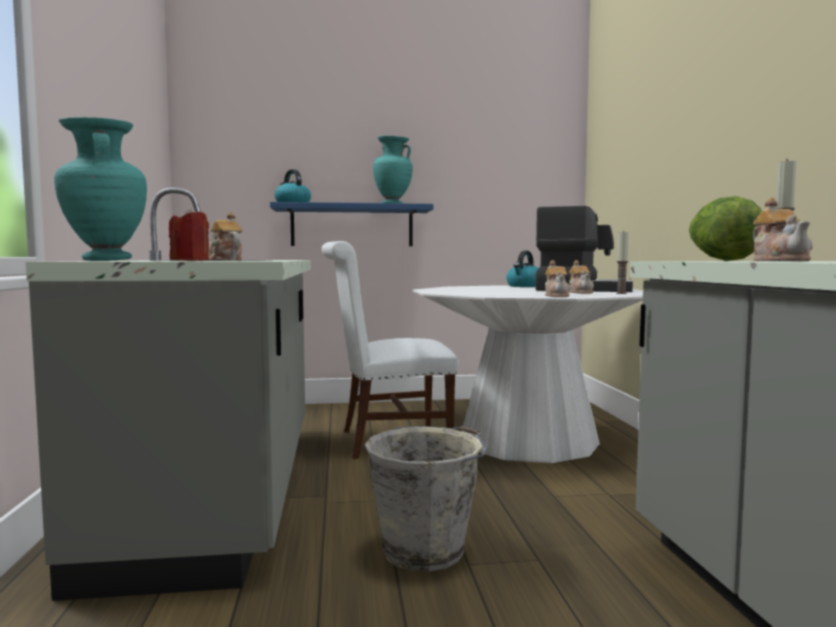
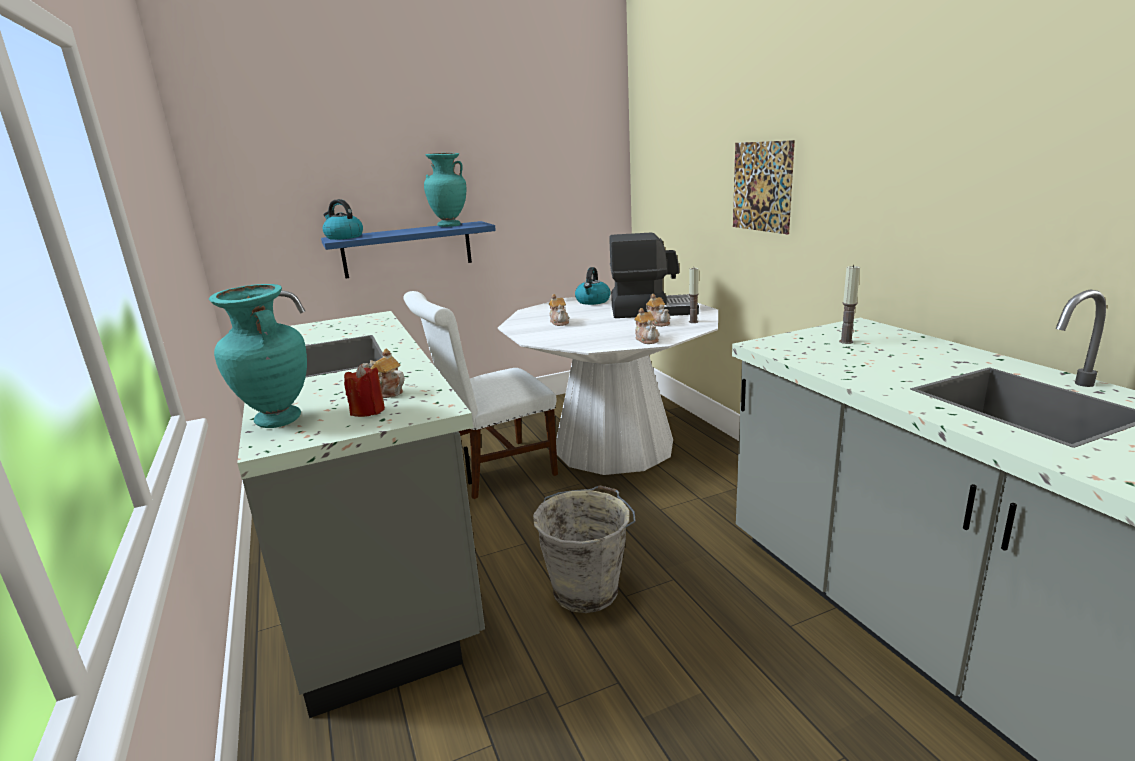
camera: 15 degrees left, 15 degrees up
lettuce [689,196,762,261] -> none
teapot [753,198,813,261] -> teapot moved to [549,294,569,326]
none -> picture [733,140,795,235]

